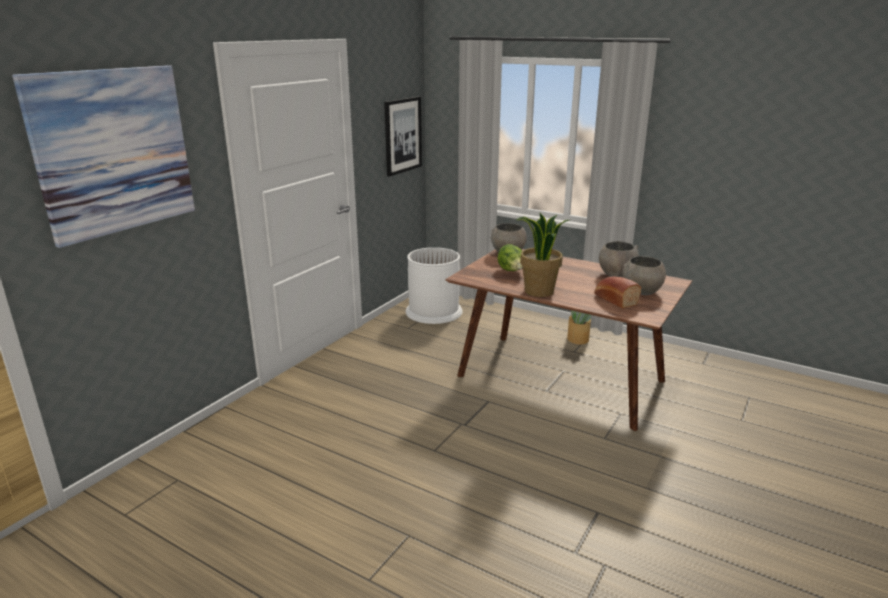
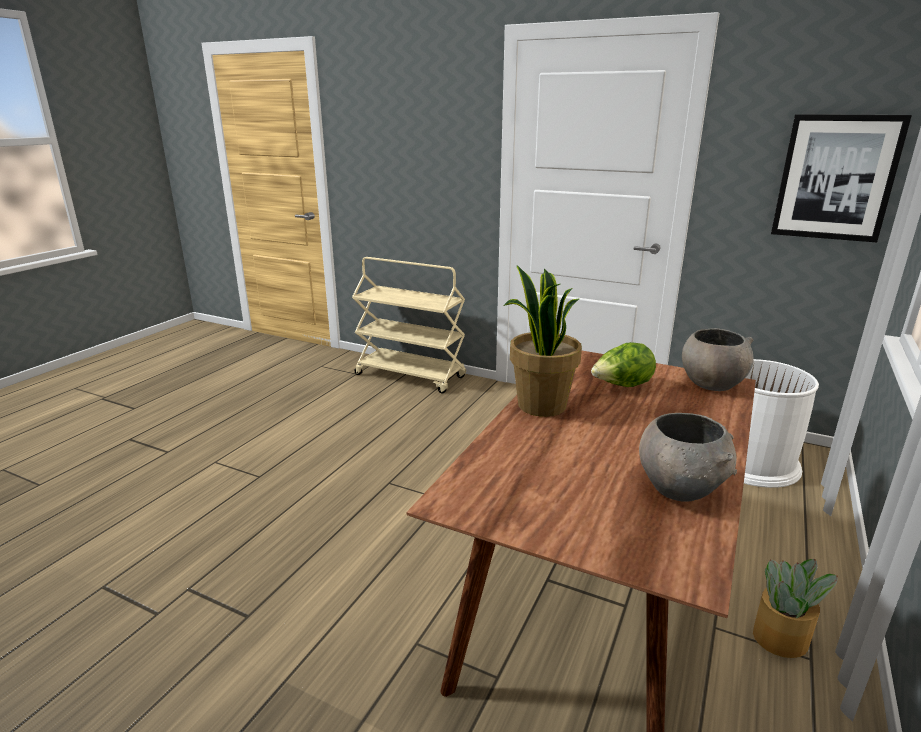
camera: 85 degrees right, 0 degrees up
picture [12,65,195,248] -> none
bread [594,277,641,309] -> none
grey bowl [623,256,666,295] -> none
none -> beige cart [352,257,466,394]

